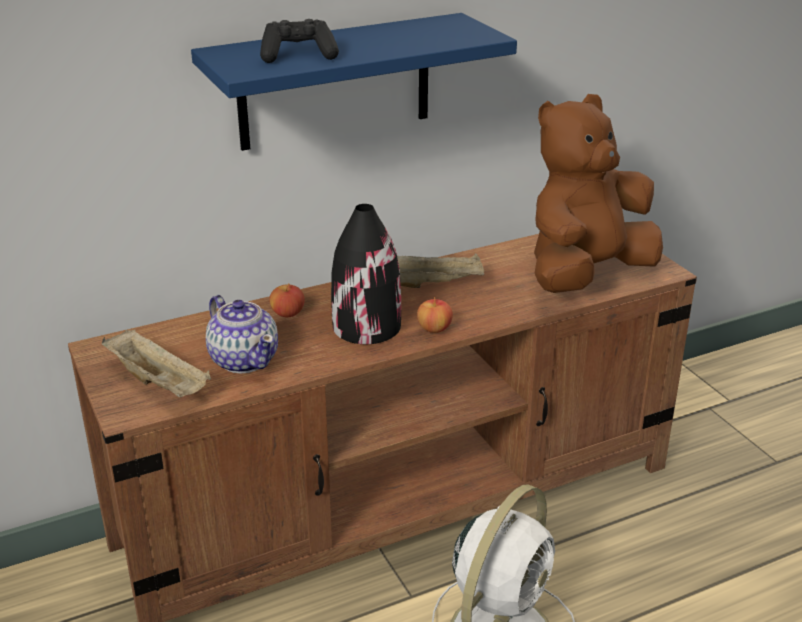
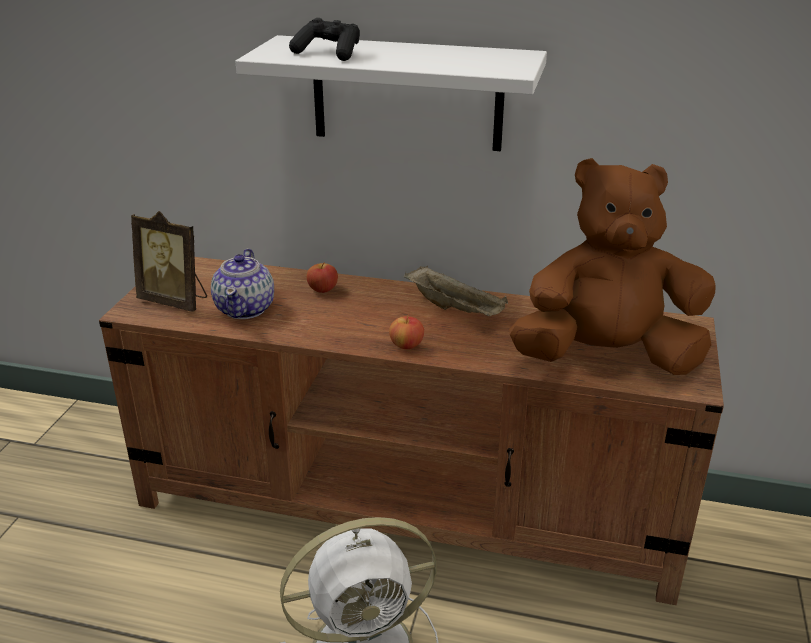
camera: 40 degrees right, 0 degrees up
beige tray [102,329,211,397] -> picture frame [131,211,207,312]
blue shelf [191,13,517,151] -> white shelf [235,35,547,151]
black vase [331,204,401,344] -> none

